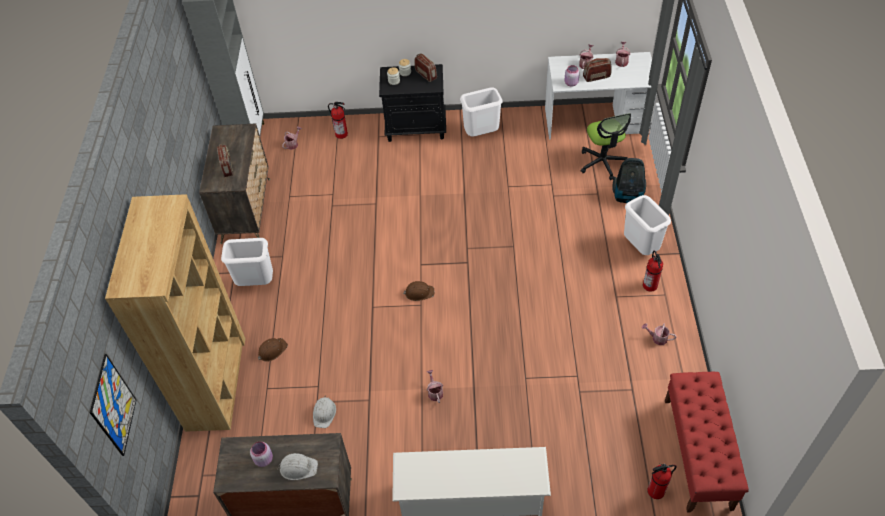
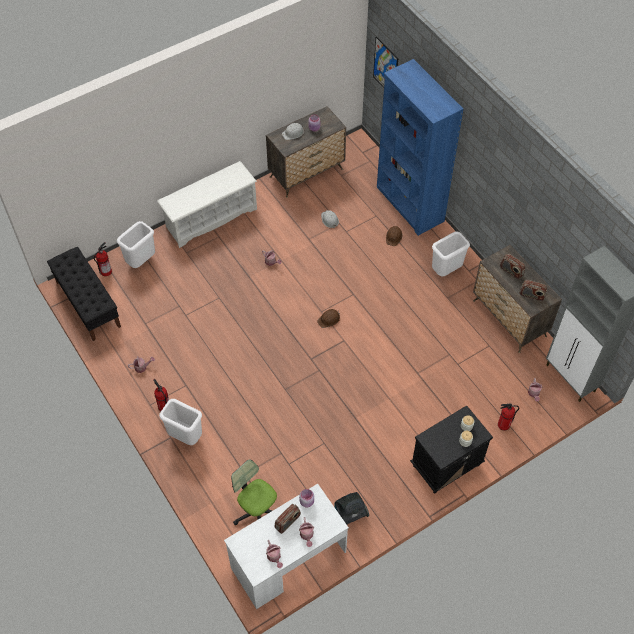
camera: 145 degrees right, 5 degrees up
brown bookcase [105,194,246,432] -> blue bookcase [377,59,463,236]
radio [415,53,437,82] -> radio moved to [520,280,547,301]
white trash can [460,87,503,137] -> white trash can moved to [117,221,155,268]
vacuum cleaner [612,158,646,203] -> vacuum cleaner moved to [334,492,369,524]
red bench [665,372,749,513] -> black bench [47,247,121,341]

